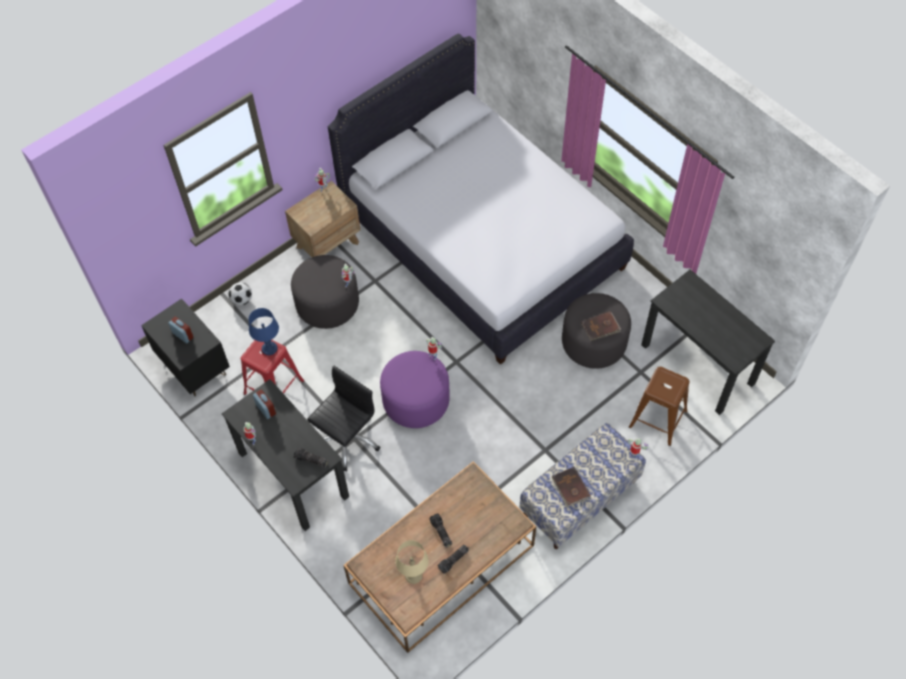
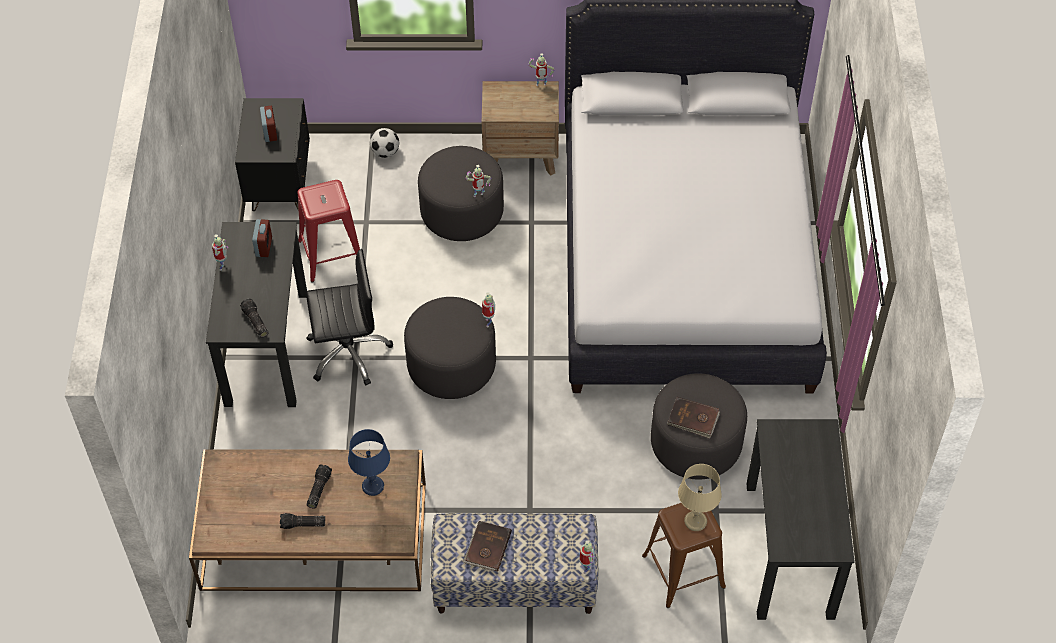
camera: 40 degrees right, 5 degrees down
blue table lamp [249,308,279,355] -> blue table lamp moved to [348,429,390,496]
purple ottoman [380,351,450,428] -> grey ottoman [404,297,496,399]
beige table lamp [395,540,429,584] -> beige table lamp moved to [678,464,722,531]

